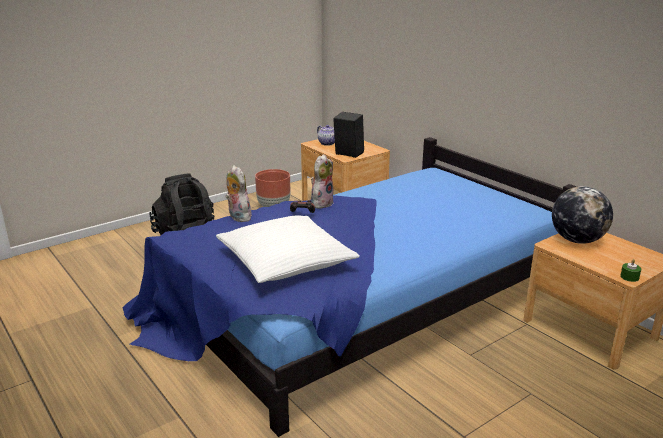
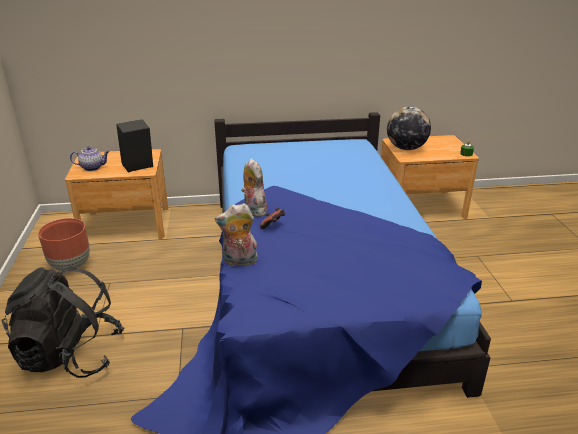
camera: 60 degrees left, 5 degrees up
white pillow [216,215,360,283] -> none

